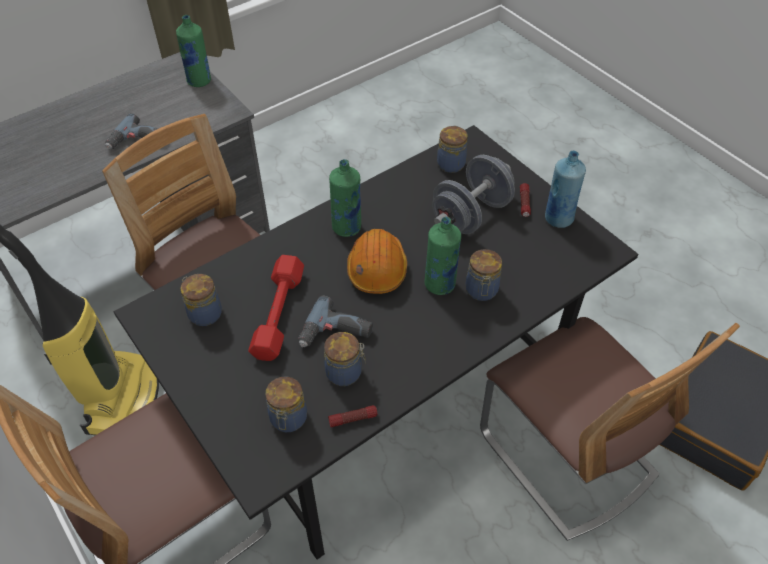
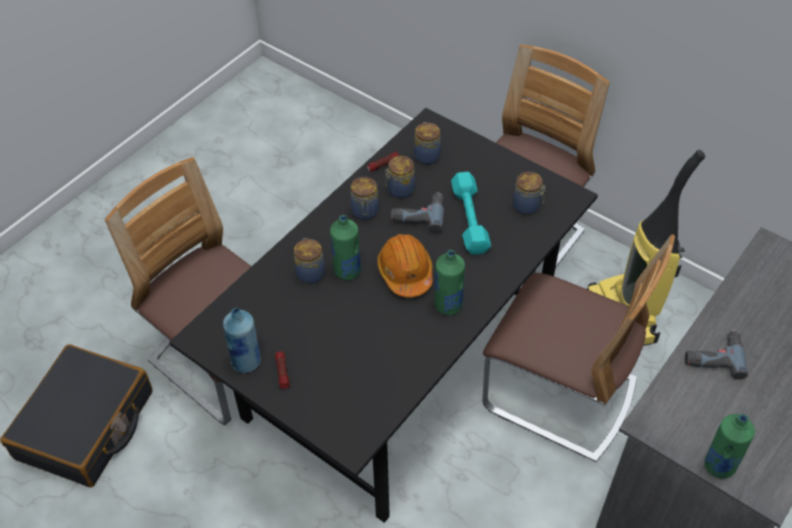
camera: 165 degrees right, 0 degrees up
red dumbbell [248,255,304,361] -> turquoise dumbbell [451,172,491,255]
grey dumbbell [432,155,515,234] -> none
jar [437,126,468,173] -> jar moved to [350,177,379,220]

